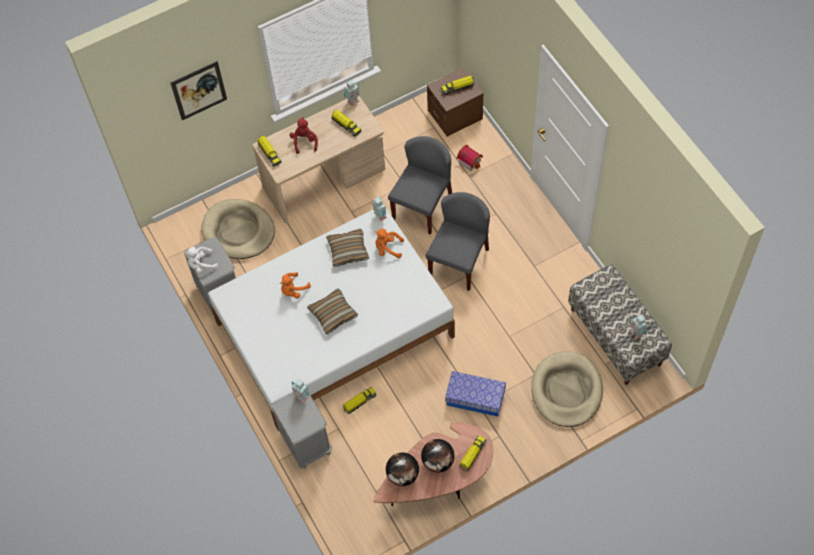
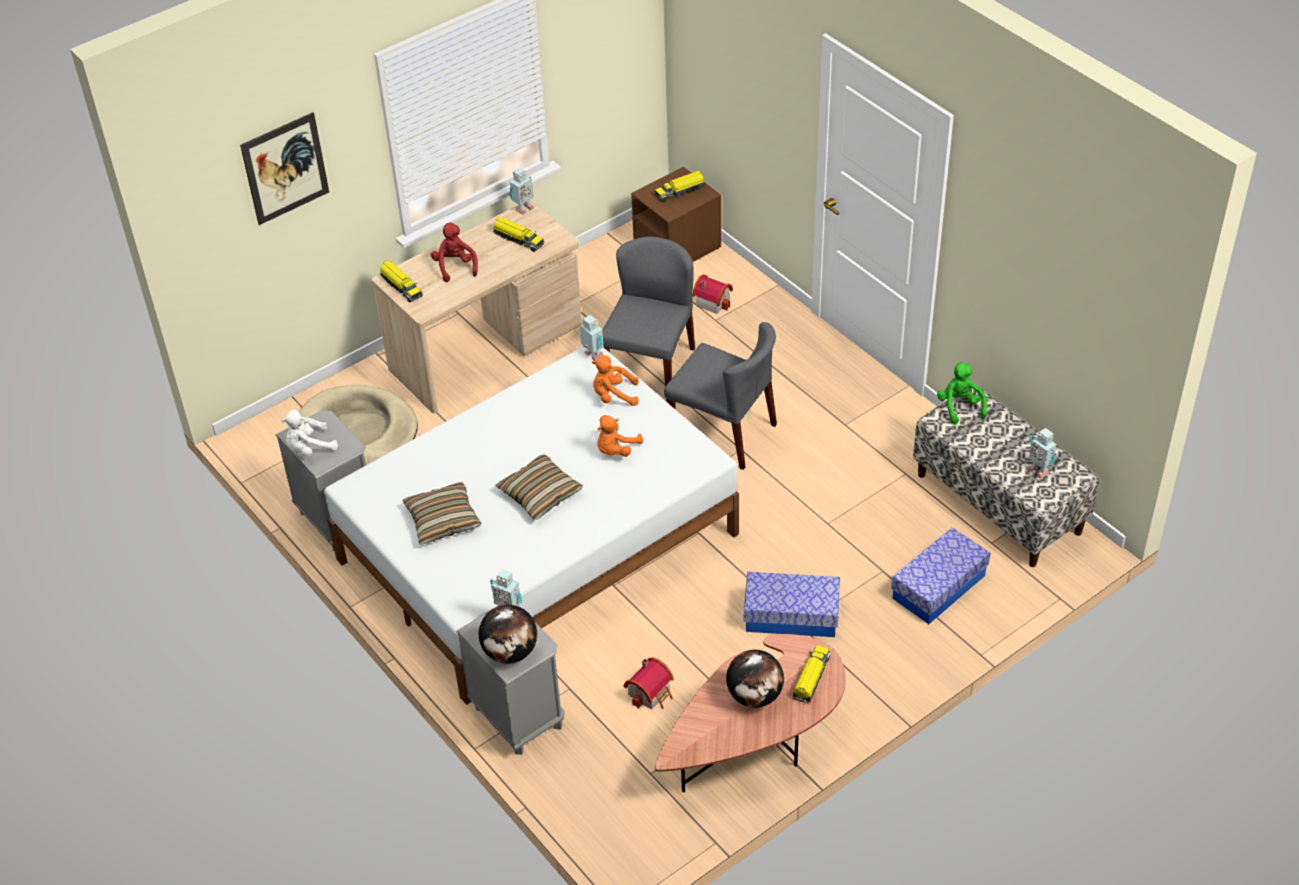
camera: 10 degrees left, 15 degrees down
orange plush toy [280,272,311,298] -> orange plush toy moved to [597,415,643,457]
pillow [326,229,369,267] -> pillow moved to [403,482,481,545]
toy truck [342,387,376,414] -> none
globe [386,453,419,486] -> globe moved to [478,605,537,664]
grey chair [426,192,490,291] -> grey chair turned 105 degrees clockwise [664,322,777,470]
beige dog bed [531,351,603,427] -> storage box [891,527,991,624]
none -> toy house [624,657,674,709]
none -> green plush toy [937,362,987,425]

